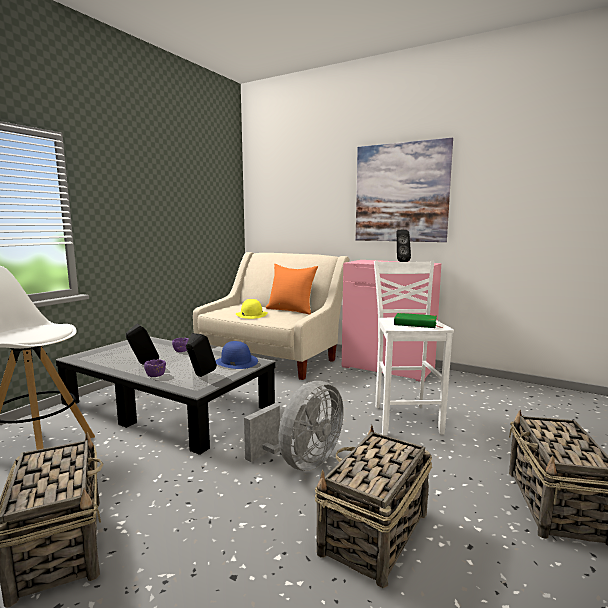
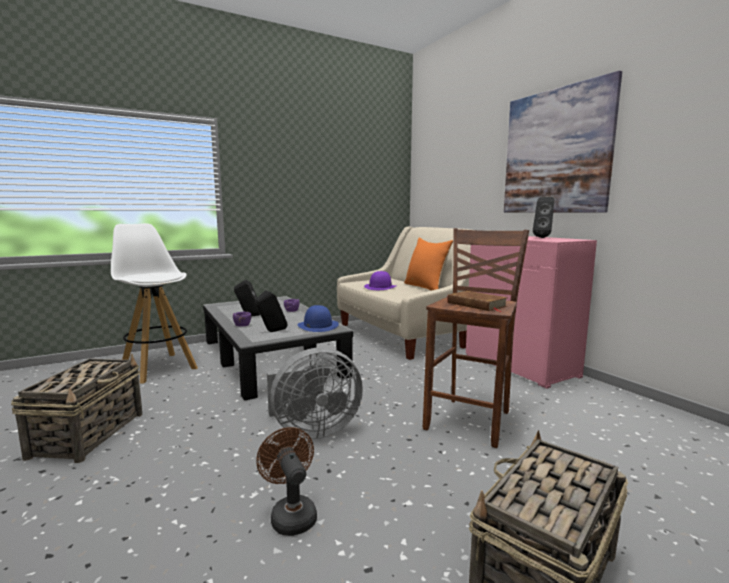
camera: 30 degrees right, 0 degrees up
yellow hat [236,299,268,319] -> purple hat [364,271,396,290]
basket [315,425,432,588] -> brown fan [256,427,317,536]
white stool [374,261,454,435] -> brown stool [423,228,529,448]
green book [394,313,443,328] -> brown book [447,291,508,312]

